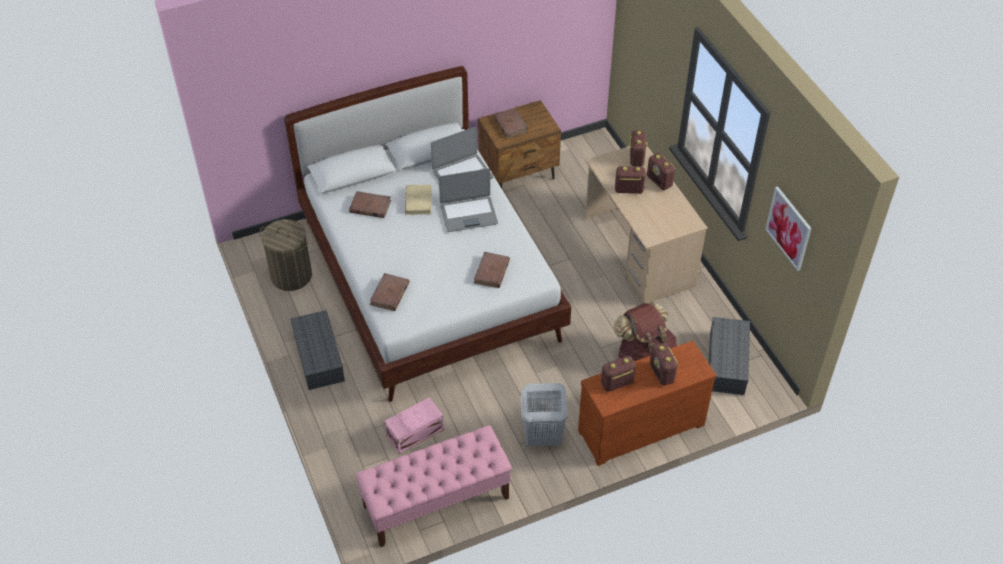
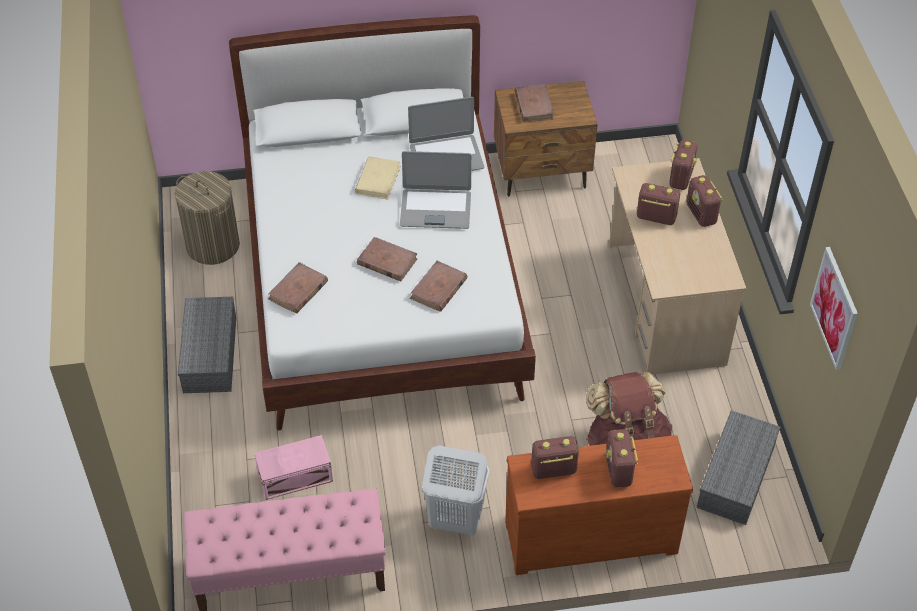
camera: 15 degrees right, 0 degrees up
brown book [349,191,391,218] -> brown book moved to [357,237,418,281]

